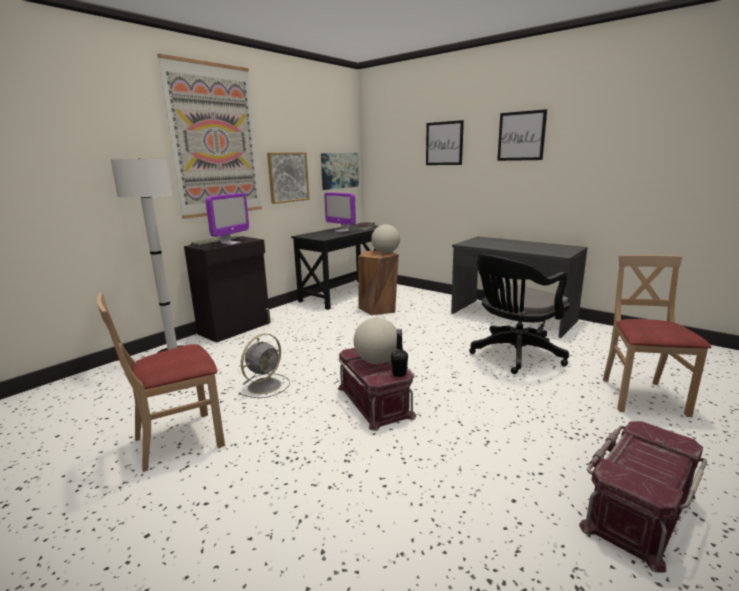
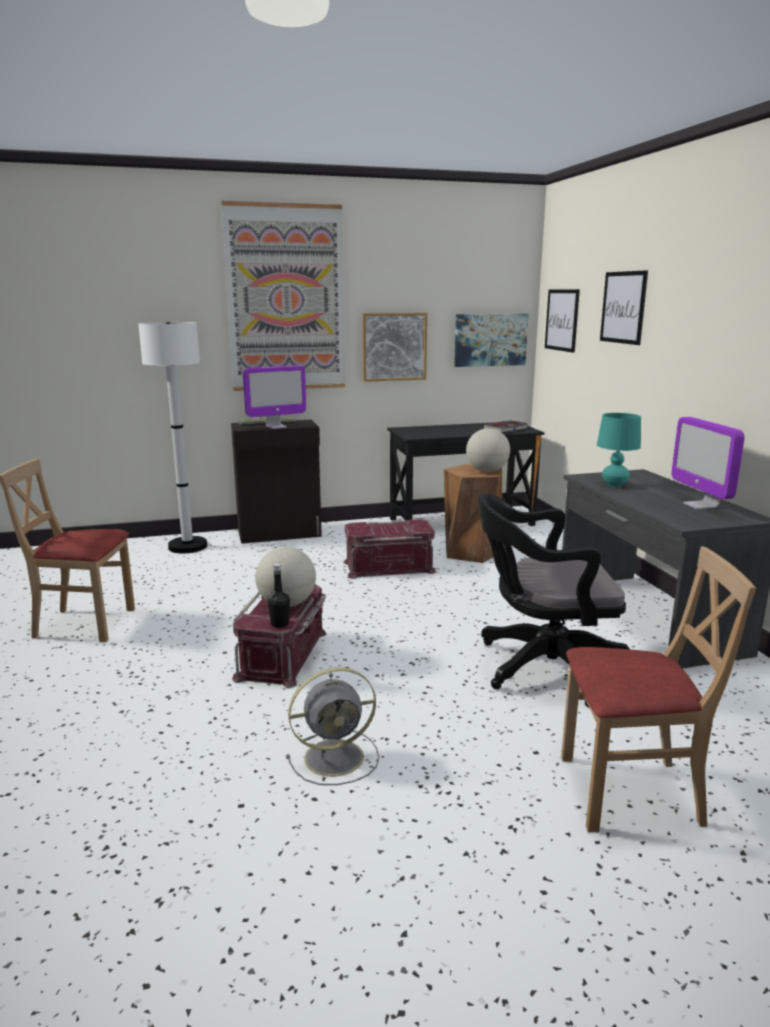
camera: 35 degrees right, 0 degrees up
grey fan [238,334,290,398] -> grey fan moved to [286,668,379,785]
monitor [324,192,356,232] -> monitor moved to [671,417,745,509]
picture [497,109,547,161] -> picture moved to [545,289,580,353]
red storage box [579,421,707,573] -> red storage box moved to [343,519,436,579]
beige chair [603,255,711,417] -> beige chair turned 45 degrees clockwise [561,546,756,832]
none -> turquoise table lamp [597,413,641,487]

